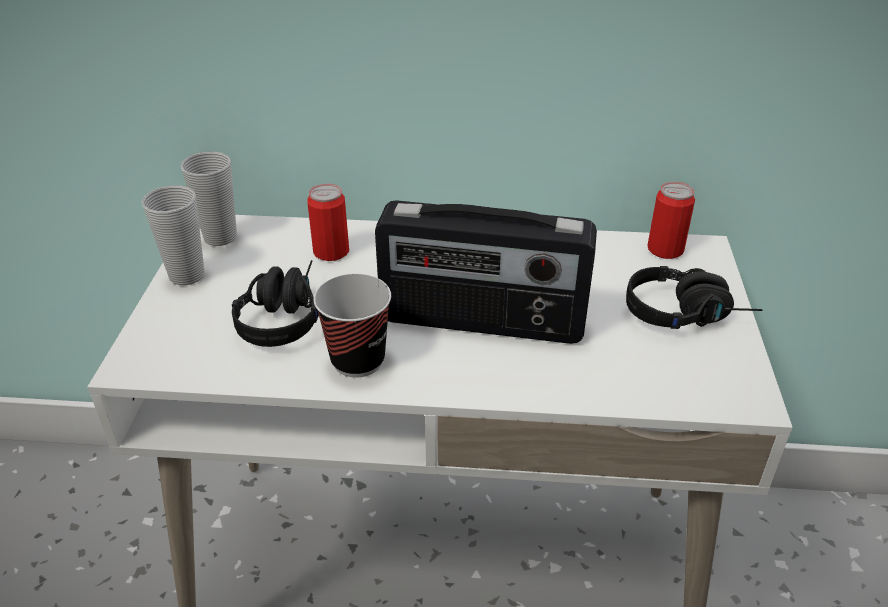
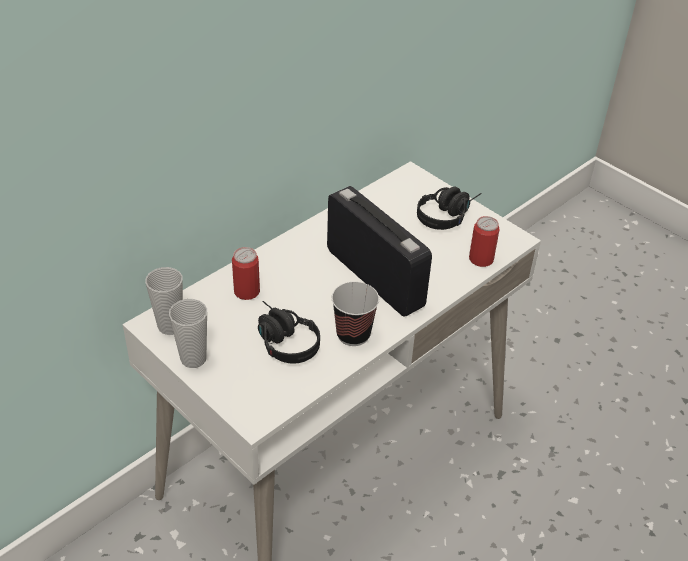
camera: 50 degrees left, 5 degrees up
radio [375,200,597,344] -> radio turned 90 degrees counterclockwise [327,186,432,317]
can [647,182,695,259] -> can moved to [469,216,499,267]

